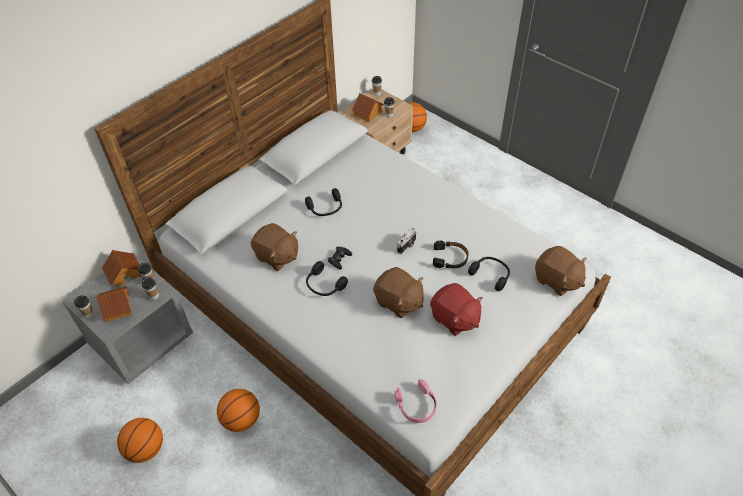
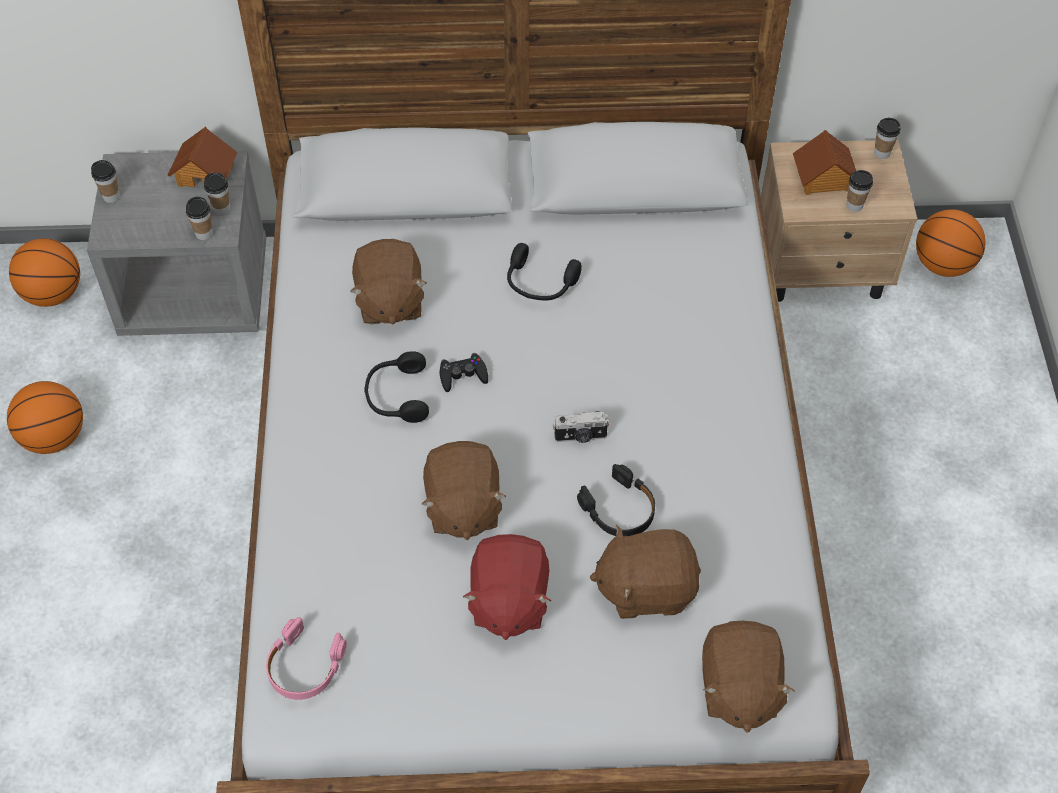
camera: 45 degrees right, 5 degrees up
toy house [96,286,132,322] -> none
basketball [217,389,260,432] -> basketball moved to [9,238,80,307]
black headphones [468,257,510,291] -> brown plush toy [590,525,701,619]

